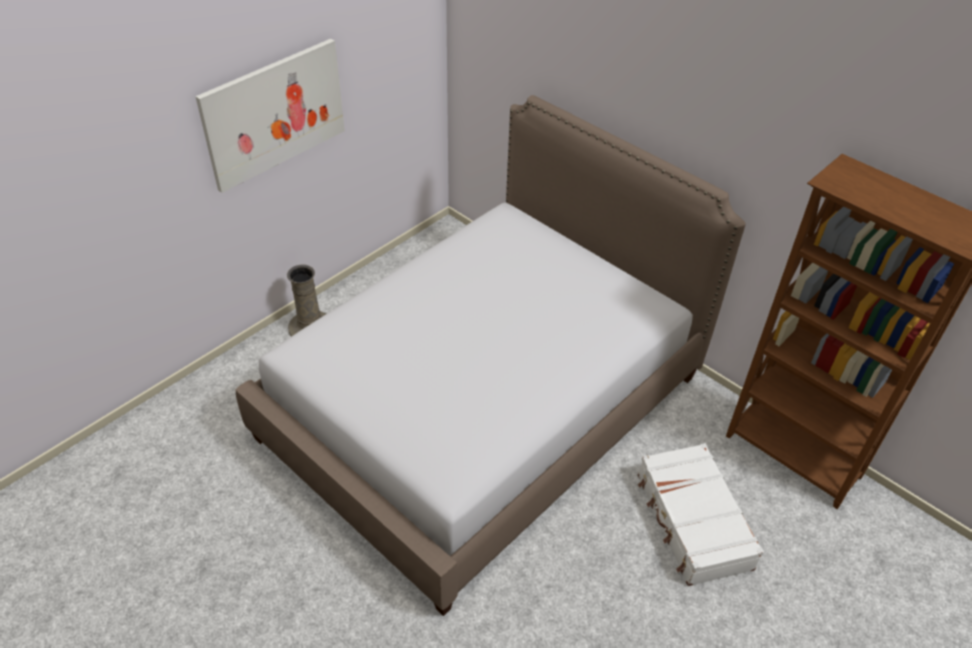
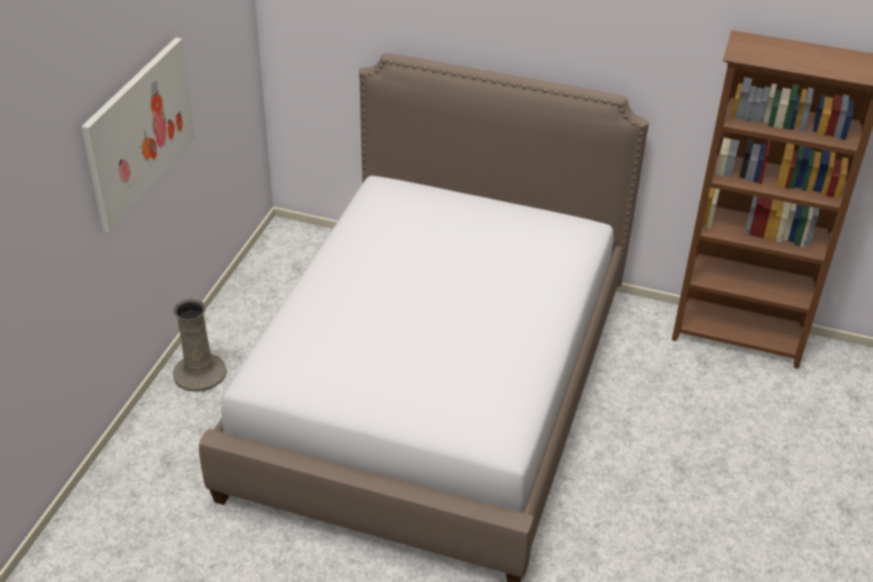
camera: 25 degrees left, 5 degrees down
white suitcase [638,443,764,586] -> none

